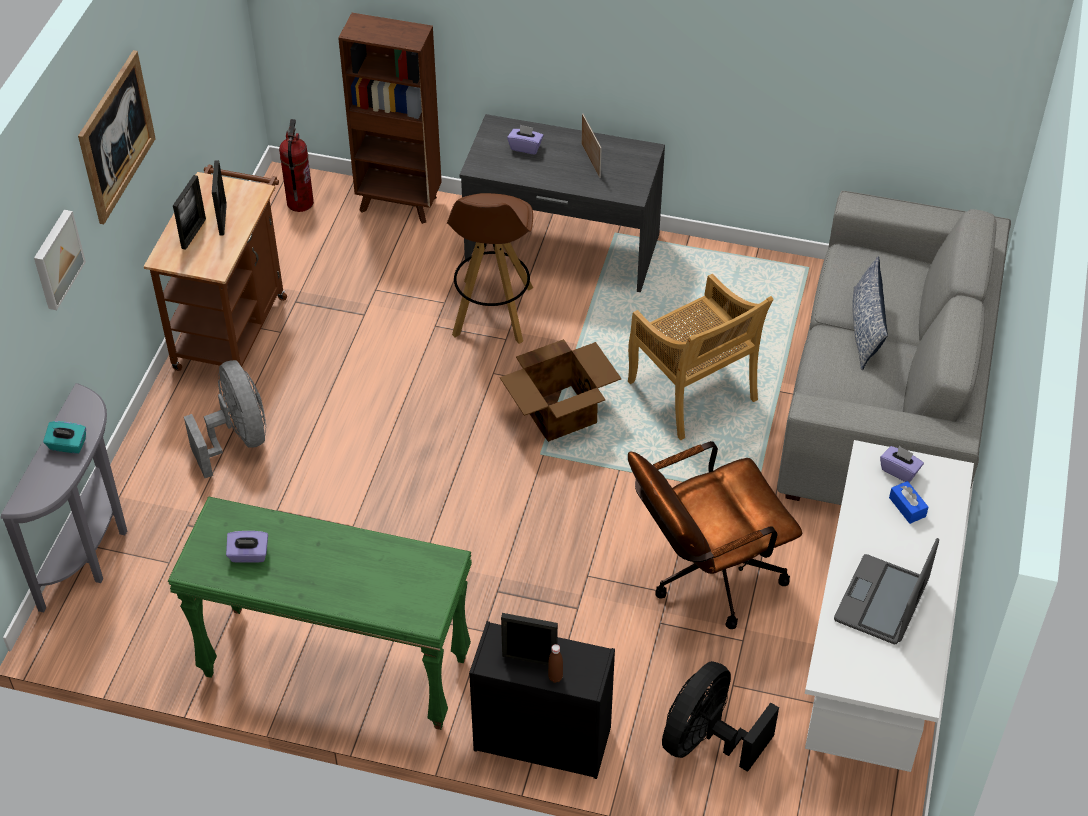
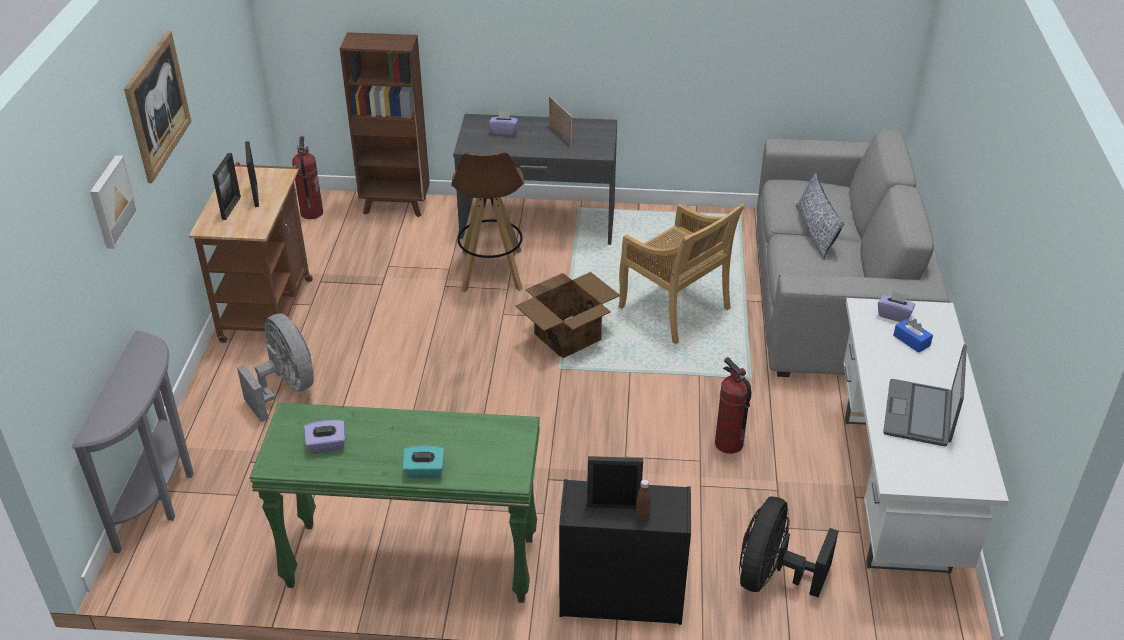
camera: 10 degrees left, 10 degrees down
turquoise tissue box [43,421,86,454] -> turquoise tissue box moved to [403,446,445,478]
brown office chair [628,441,802,629] -> fire extinguisher [715,357,751,454]

